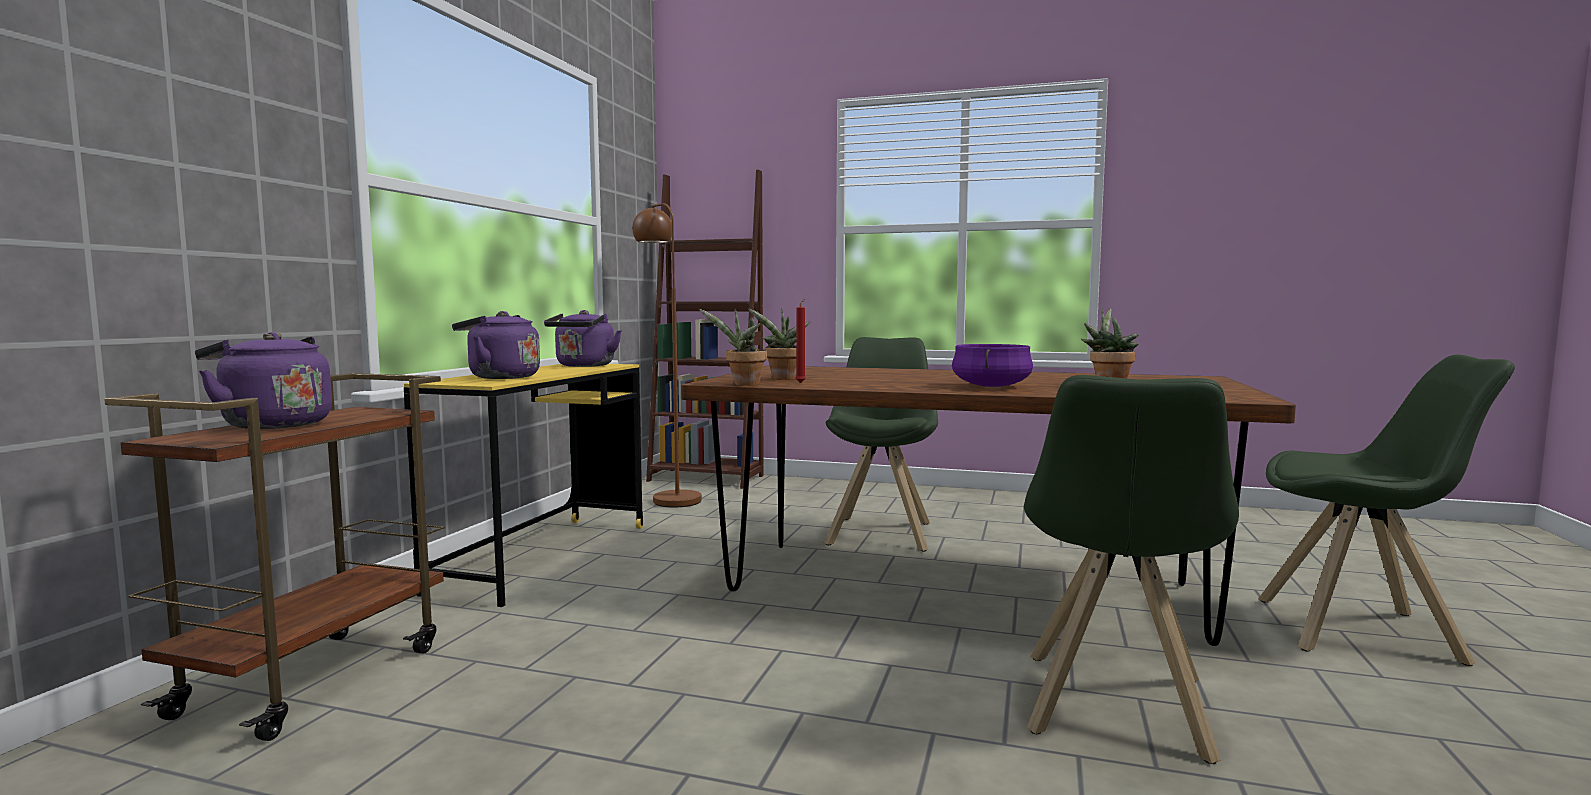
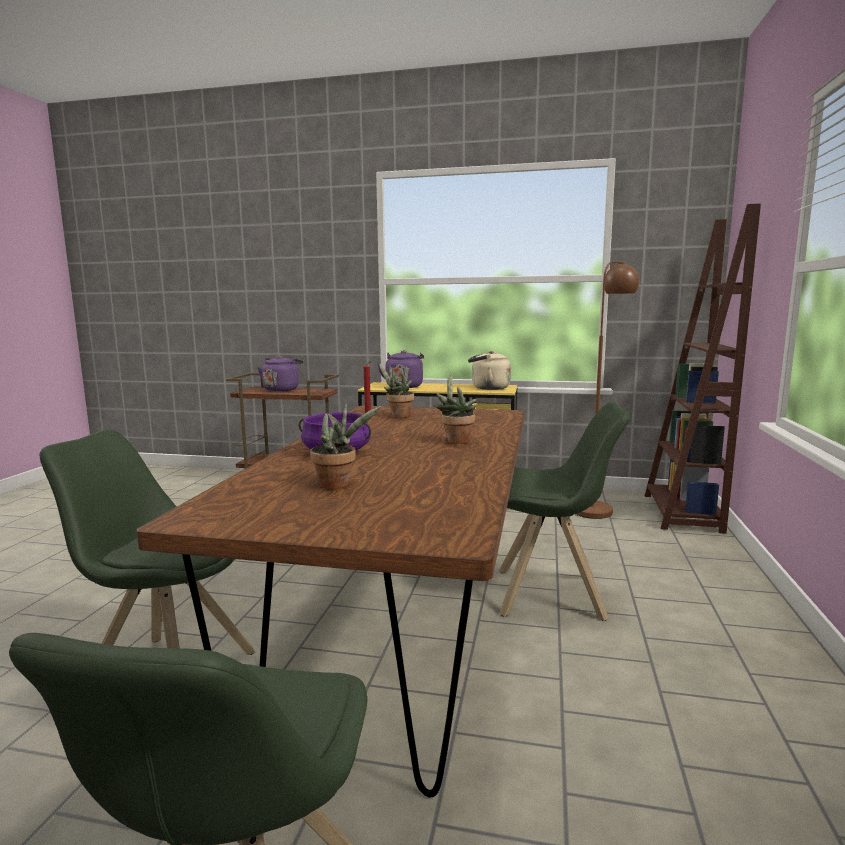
camera: 85 degrees right, 5 degrees up
purple kettle [544,310,622,367] -> beige kettle [468,351,511,390]
potted plant [699,308,767,386] -> potted plant moved to [433,375,477,444]

